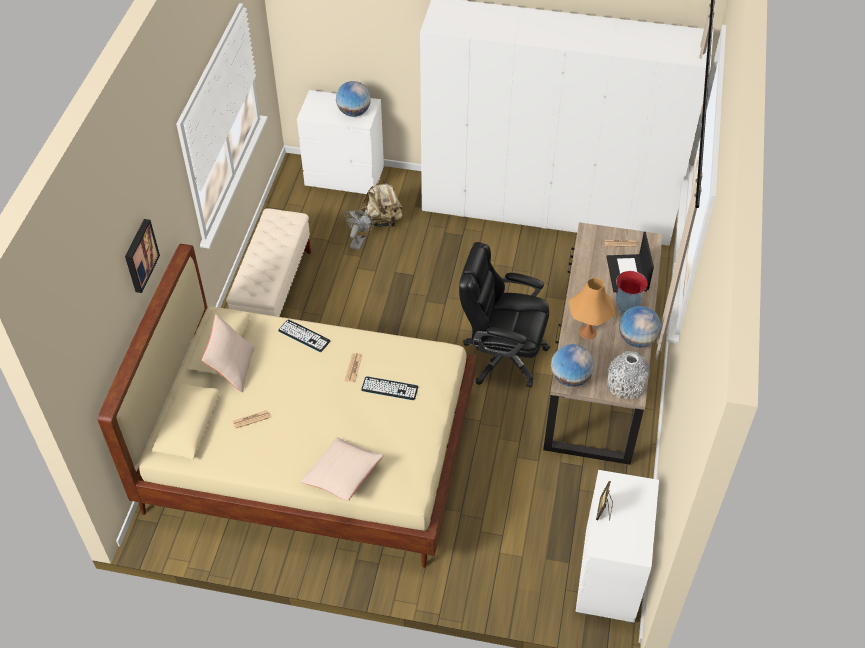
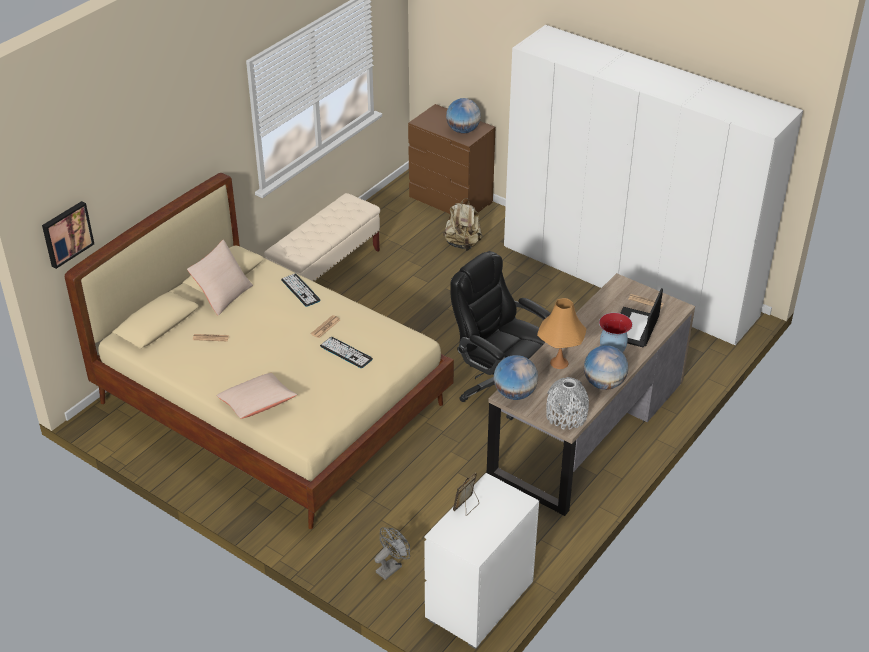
camera: 25 degrees right, 10 degrees down
picture [125,219,160,293] -> picture moved to [42,201,94,269]
white dresser [297,90,384,194] -> brown dresser [408,104,495,214]
grey fan [344,210,374,250] -> grey fan moved to [374,527,410,580]

